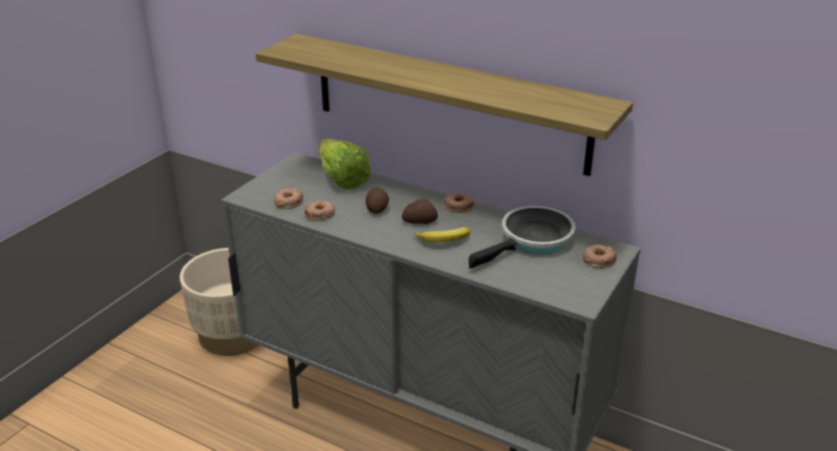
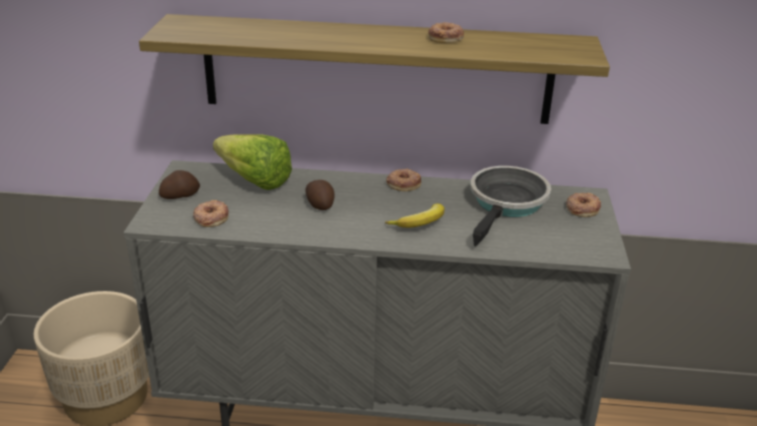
camera: 25 degrees left, 0 degrees up
donut [305,201,335,220] -> donut moved to [428,22,464,43]
potato [402,200,438,224] -> potato moved to [159,170,200,199]

